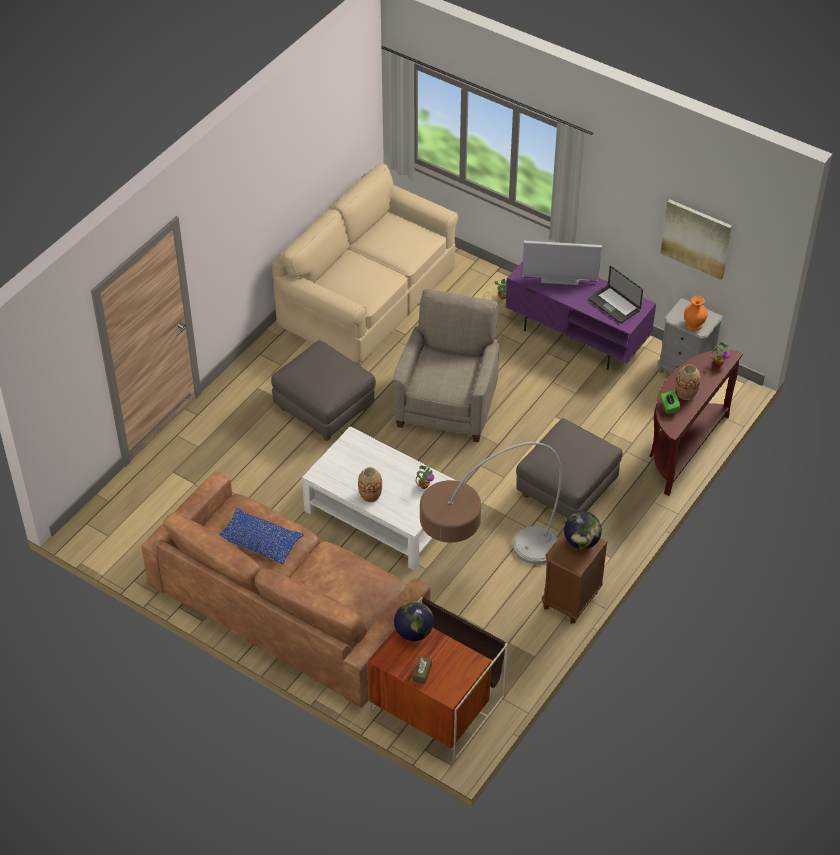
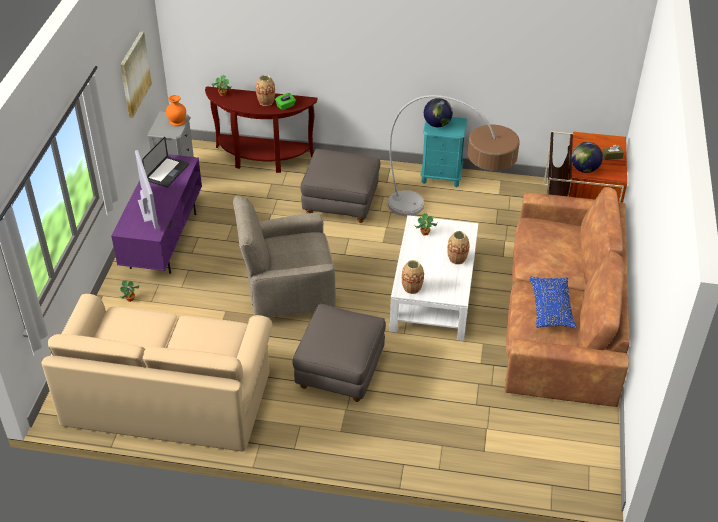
camera: 115 degrees left, 5 degrees down
brown nightstand [542,532,608,624] -> turquoise nightstand [420,117,467,187]
none -> vase [402,260,424,294]

